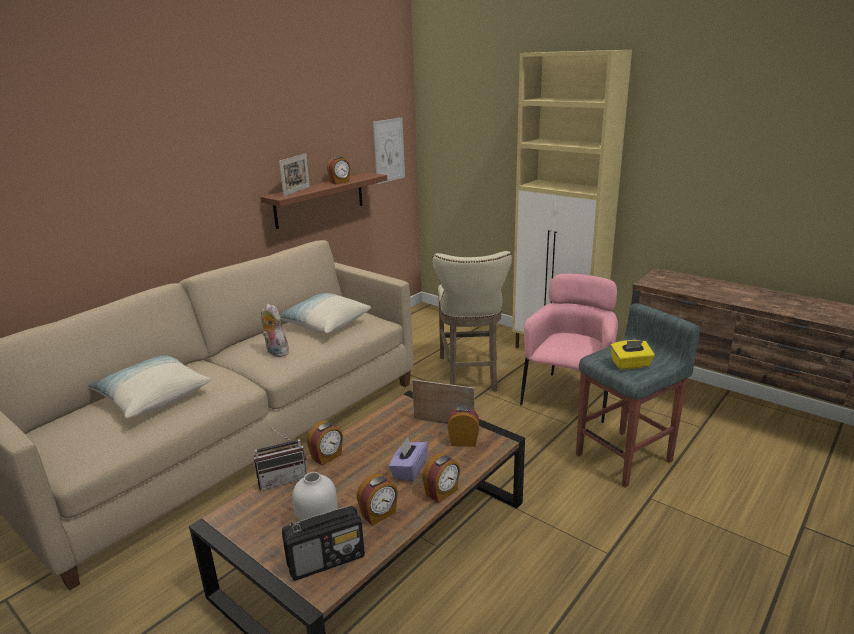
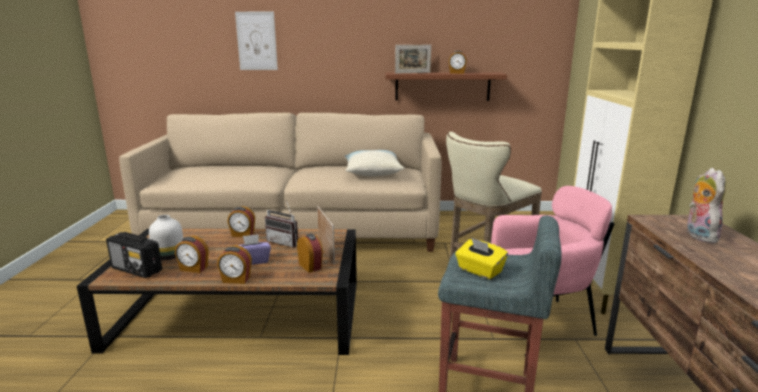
camera: 50 degrees right, 5 degrees down
pillow [88,355,211,418] -> none
radio [253,426,307,490] -> radio moved to [265,201,298,248]
plush toy [261,304,289,357] -> plush toy moved to [686,168,726,243]
picture [373,117,405,184] -> picture moved to [235,12,278,70]

